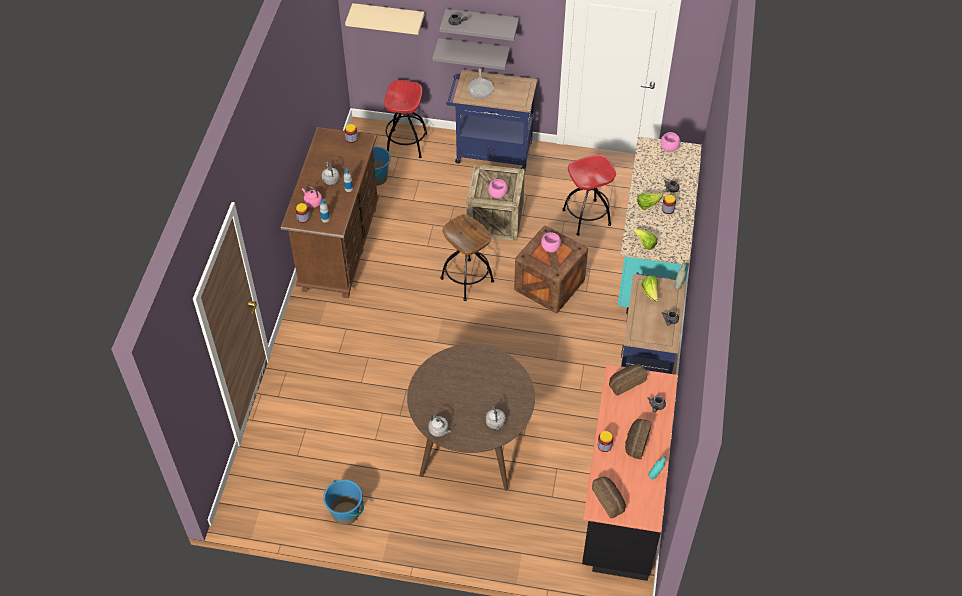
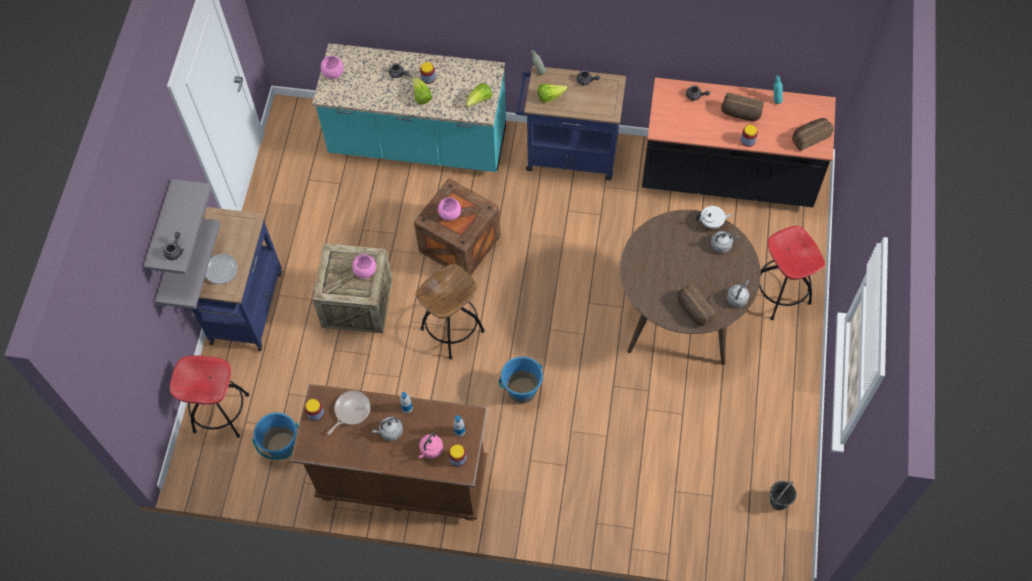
camera: 90 degrees left, 10 degrees up
blue bucket [323,479,364,525] -> blue bucket moved to [499,357,543,403]
beige shelf [345,3,424,35] -> none
red stool [562,155,616,236] -> red stool moved to [759,226,825,320]
bread [609,364,647,396] -> bread moved to [677,283,715,326]
none -> frying pan [327,391,370,435]
none -> white teapot [696,206,732,229]
none -> grey bucket [770,481,797,510]

